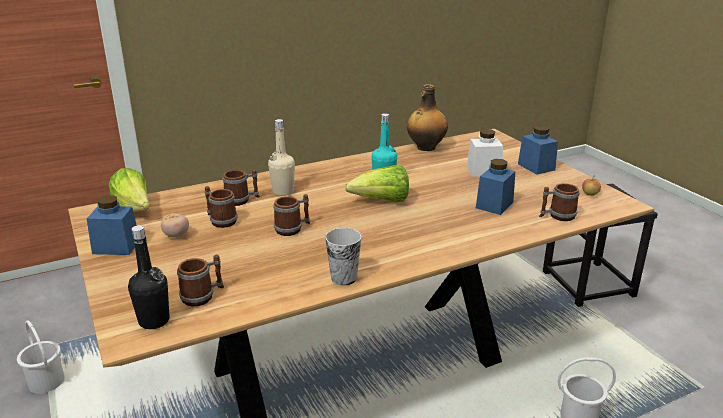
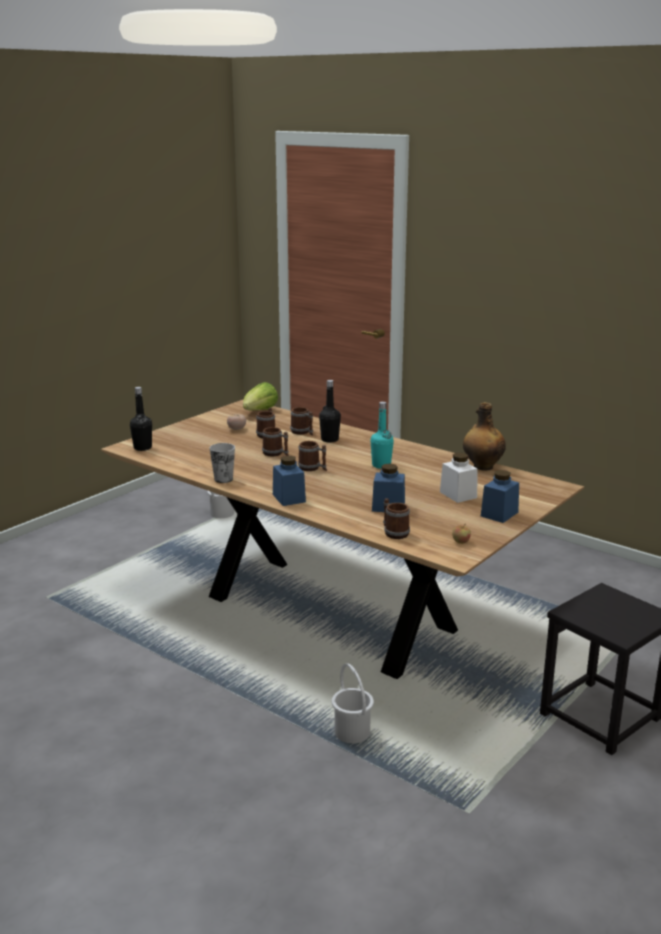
camera: 65 degrees right, 5 degrees down
blue jar [87,195,137,255] -> blue jar moved to [273,456,306,506]
mug [177,255,224,306] -> mug moved to [298,441,327,471]
beige bottle [268,119,295,196] -> black bottle [319,380,341,443]
lettuce [345,165,409,203] -> none

